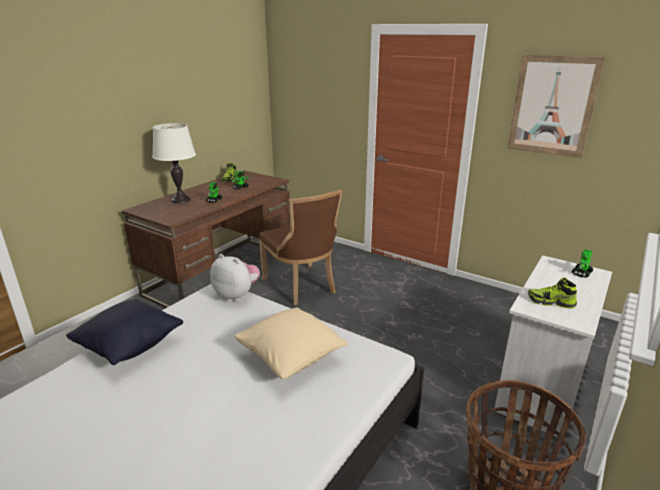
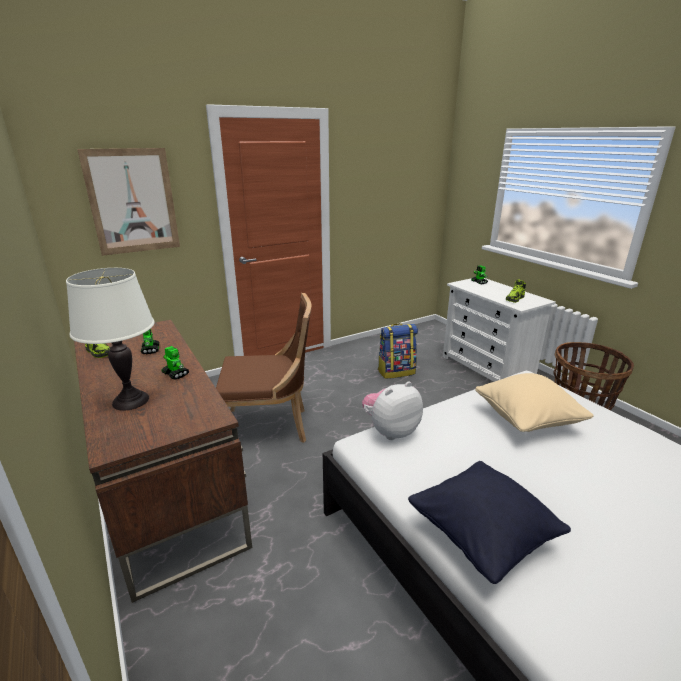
camera: 65 degrees left, 0 degrees up
picture [507,55,605,158] -> picture moved to [77,148,180,256]
none -> backpack [378,323,418,379]

